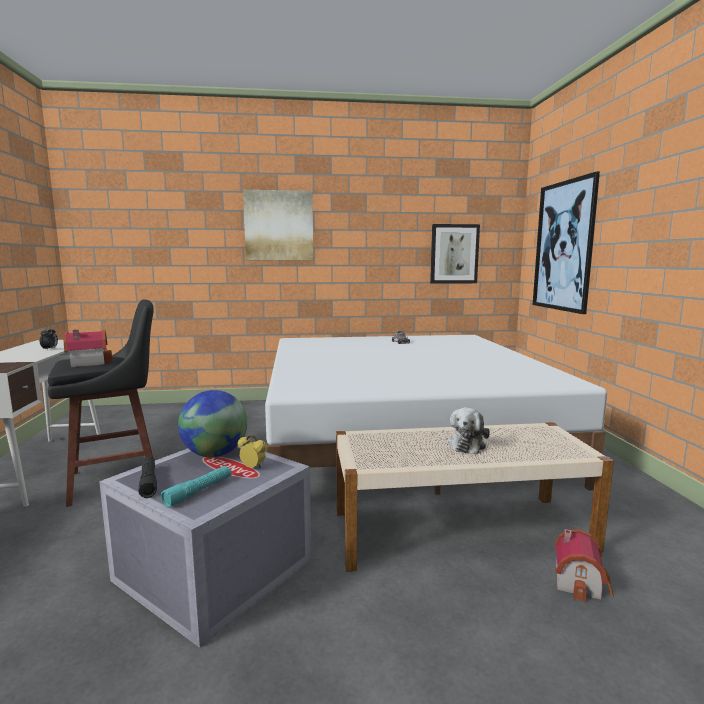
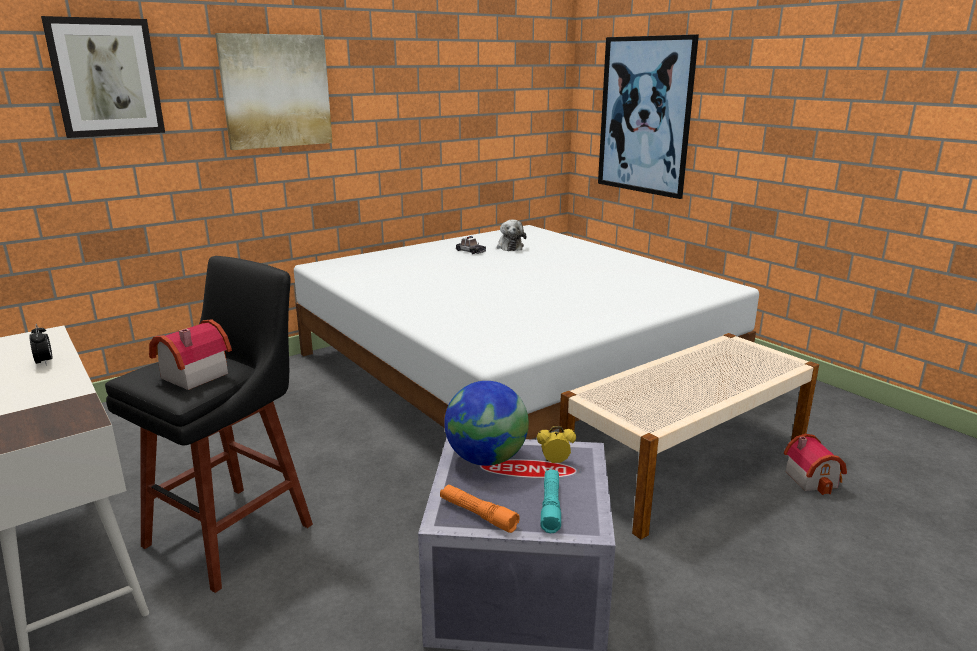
camera: 30 degrees left, 10 degrees up
black flashlight [139,457,157,498] -> orange flashlight [440,484,520,533]
picture [430,224,480,284] -> picture moved to [41,16,165,138]
plush toy [446,407,490,454] -> plush toy moved to [497,220,527,251]

